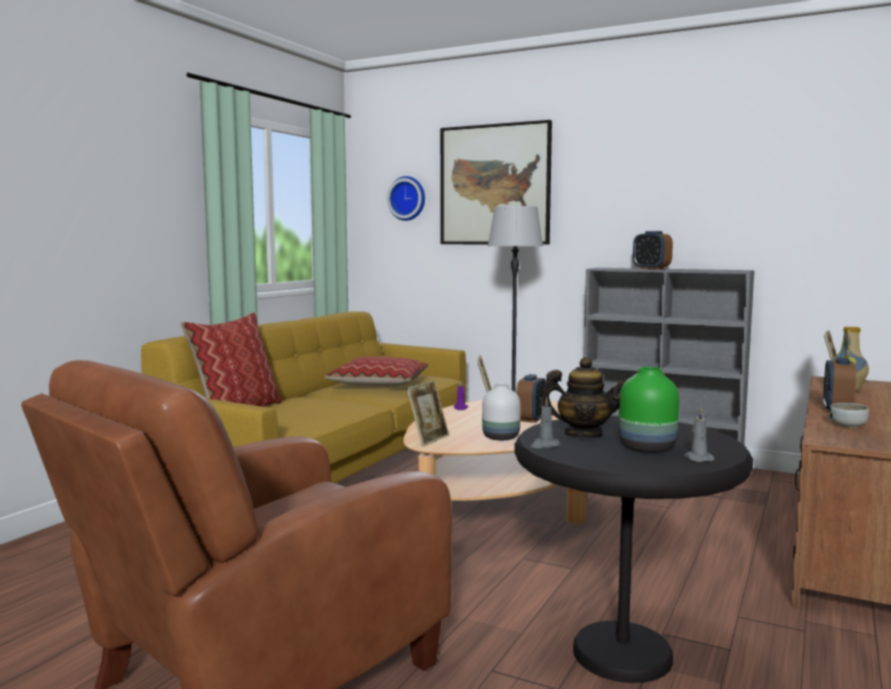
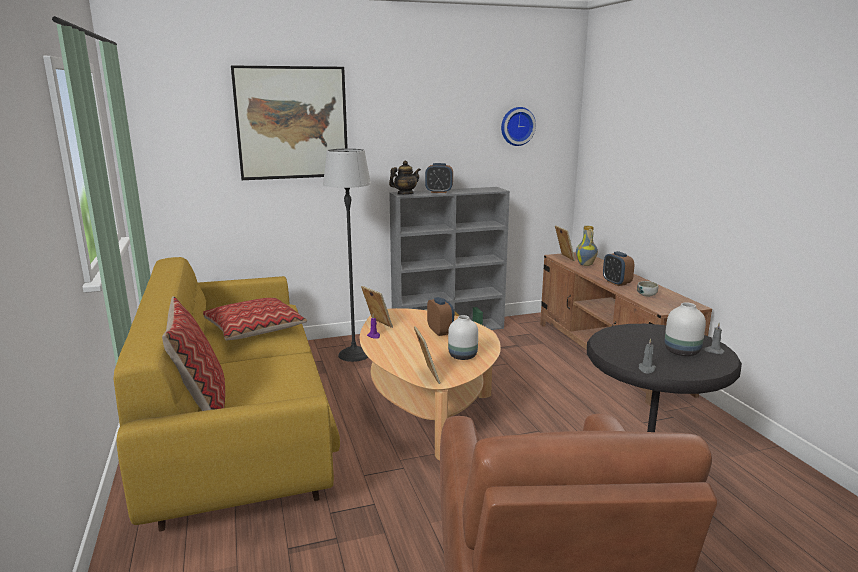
camera: 45 degrees left, 10 degrees up
wall clock [387,176,425,221] -> wall clock moved to [501,107,536,146]
teapot [540,357,626,438] -> teapot moved to [389,160,421,195]
green vase [619,367,679,453] -> white vase [665,303,706,356]

